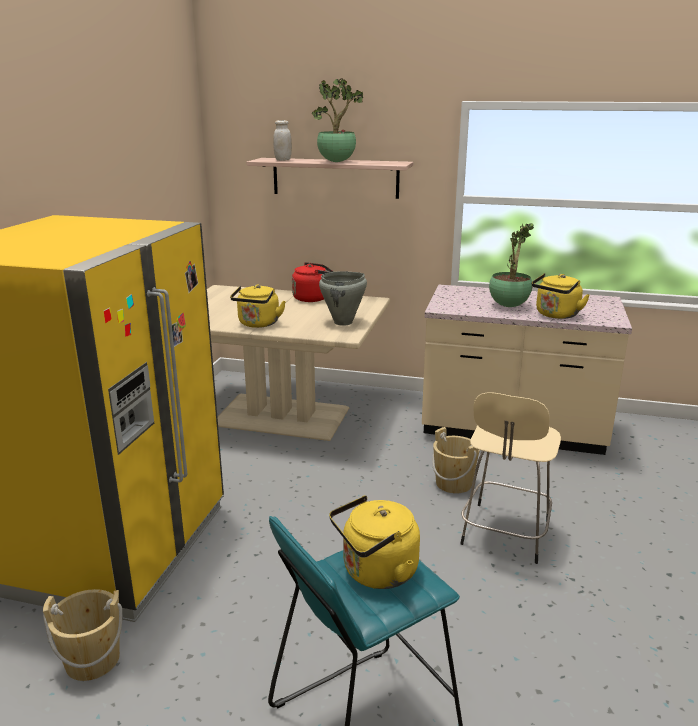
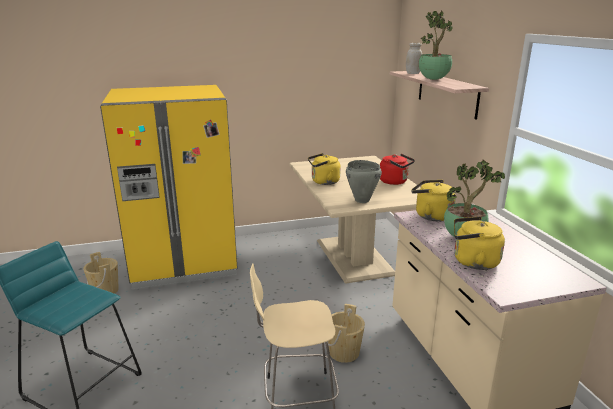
camera: 60 degrees right, 0 degrees up
yellow kettle [329,495,420,589] -> yellow kettle moved to [411,180,456,221]

